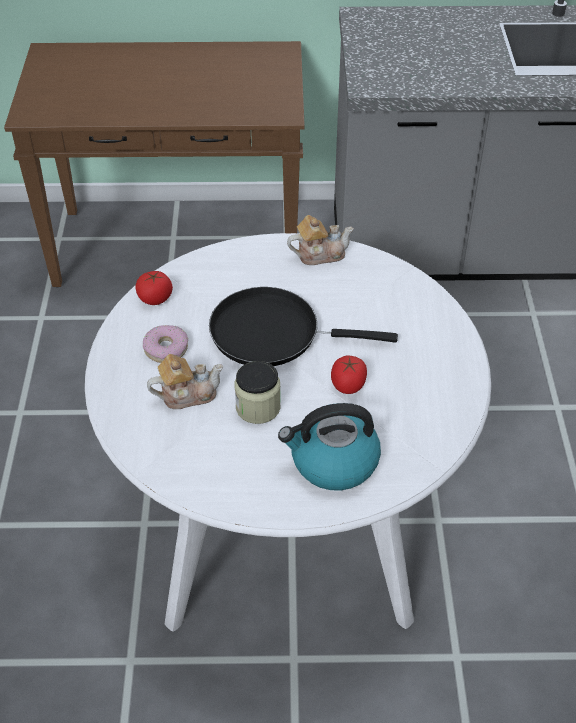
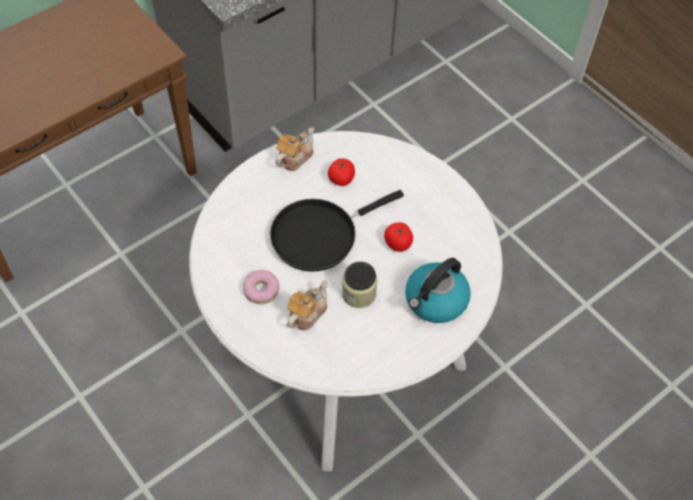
camera: 40 degrees left, 10 degrees up
tomato [135,271,173,305] -> tomato moved to [328,158,355,186]

